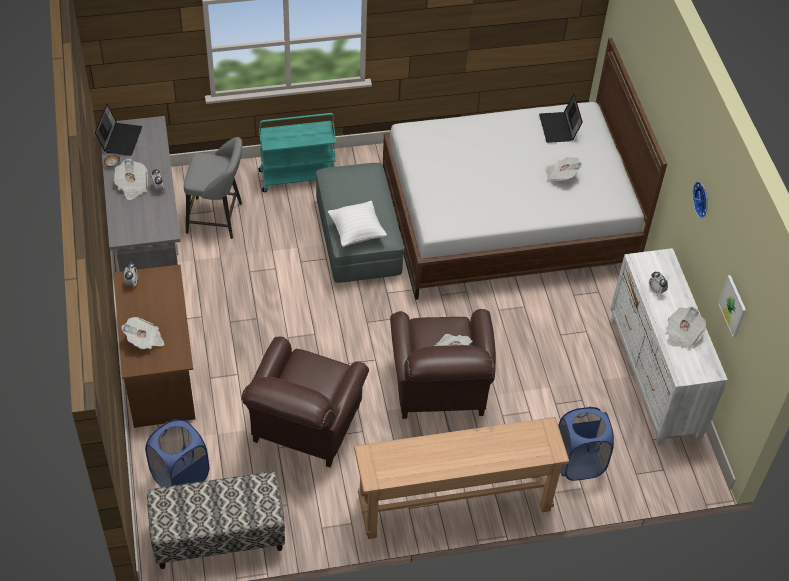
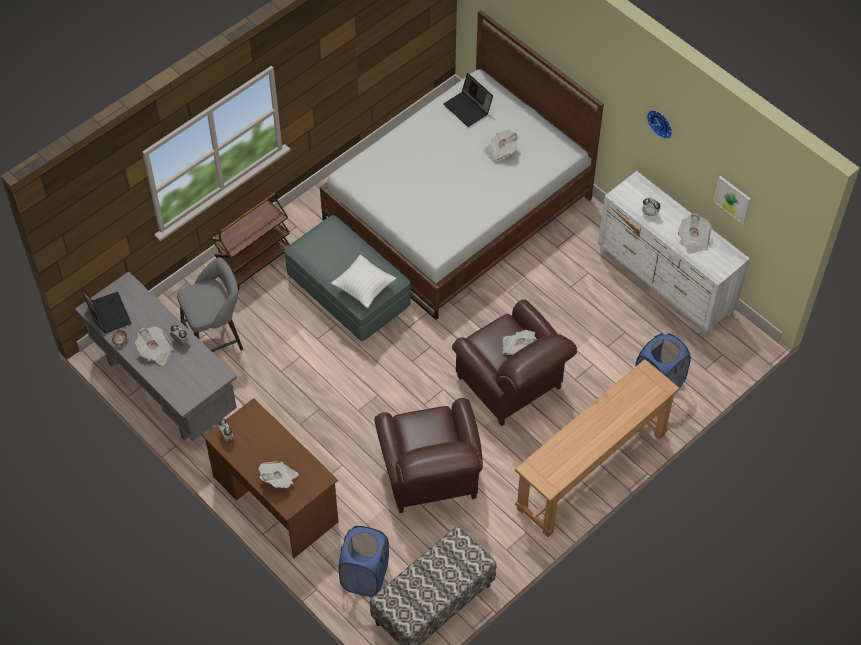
camera: 30 degrees left, 5 degrees up
turquoise cart [258,113,336,192] -> brown cart [212,193,290,291]

